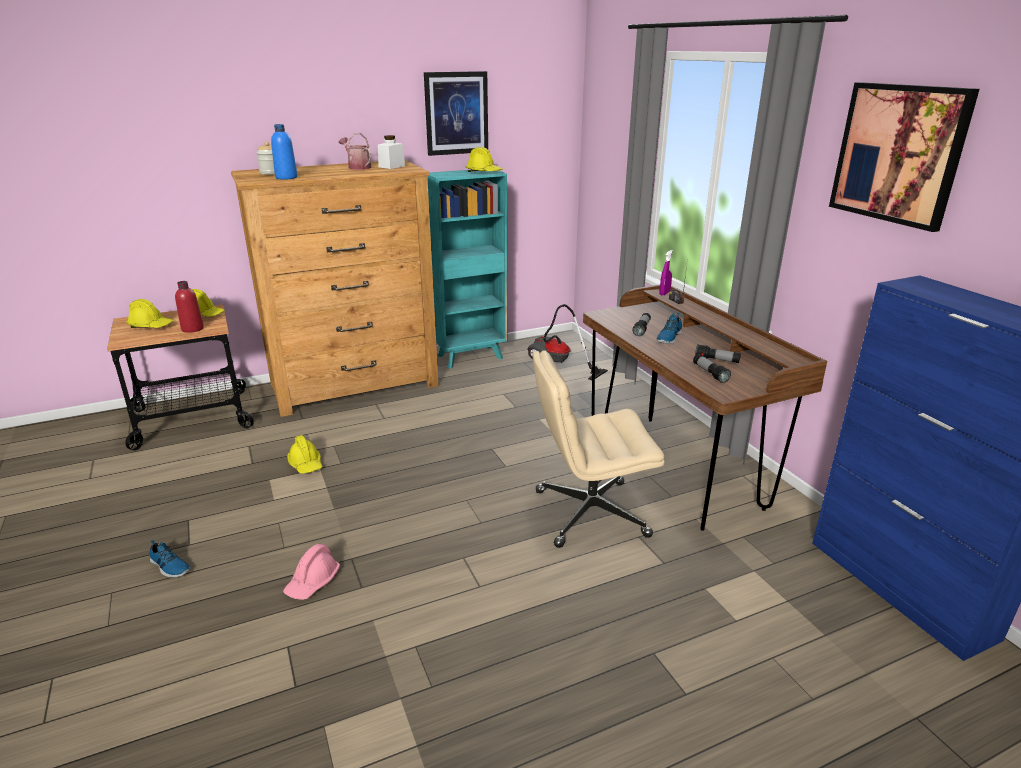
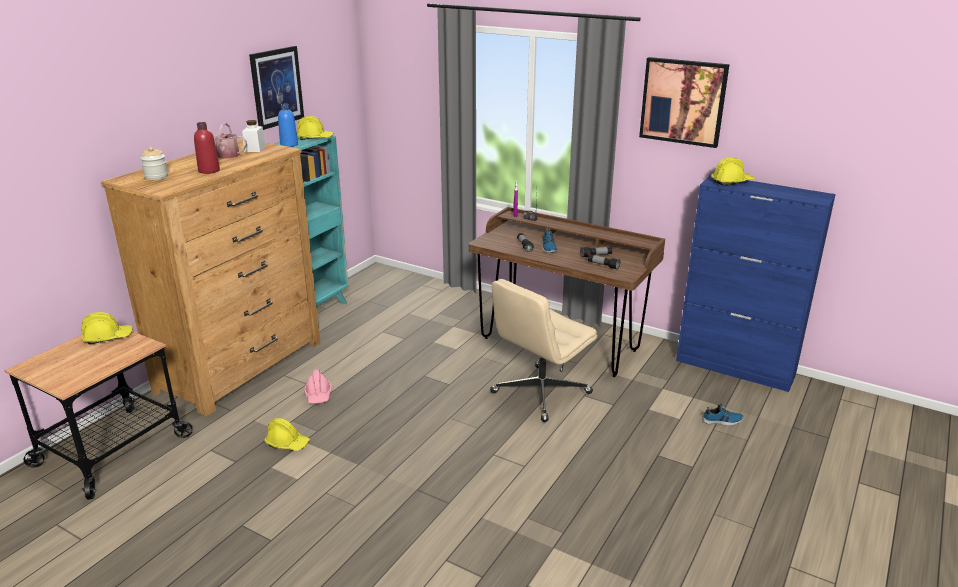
camera: 35 degrees left, 0 degrees up
yellow hard hat [126,299,174,328] -> yellow hard hat moved to [711,157,755,186]
shoe [150,540,191,577] -> shoe moved to [702,403,743,426]
red bottle [175,281,204,333] -> red bottle moved to [194,122,220,174]
blue bottle [271,124,298,180] -> blue bottle moved to [278,103,298,147]
pink hard hat [283,544,340,600] -> pink hard hat moved to [304,369,332,403]
vacuum cleaner [527,304,608,380] -> none

